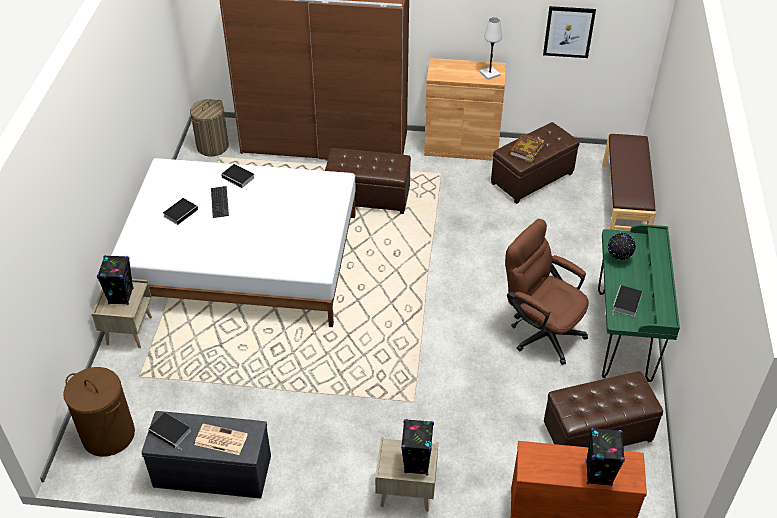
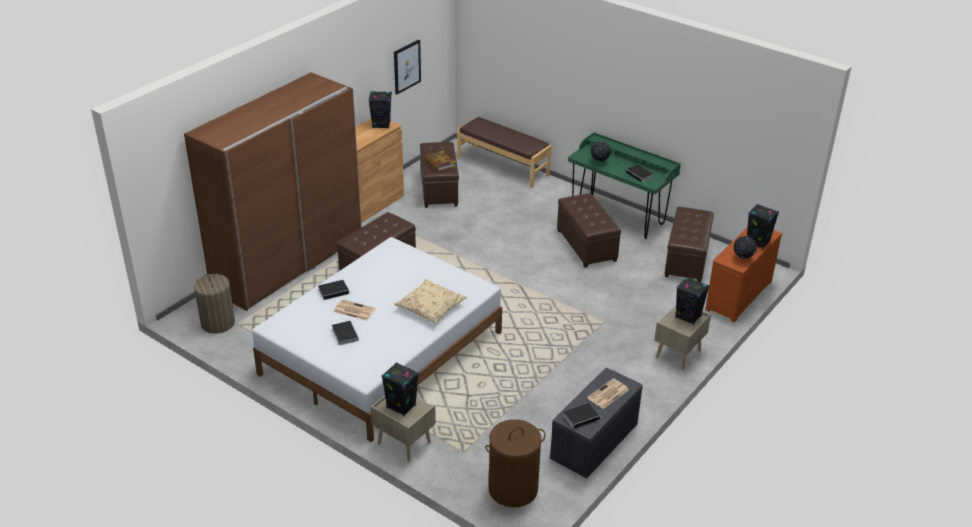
camera: 60 degrees left, 10 degrees down
keyboard [211,186,229,218] -> newspaper [334,299,376,321]
white table lamp [480,17,502,80] -> black speaker [368,91,392,129]
brown office chair [505,219,589,365] -> brown ottoman [557,193,621,268]
none -> beige pillow [394,279,467,324]
none -> globe [733,235,757,259]

